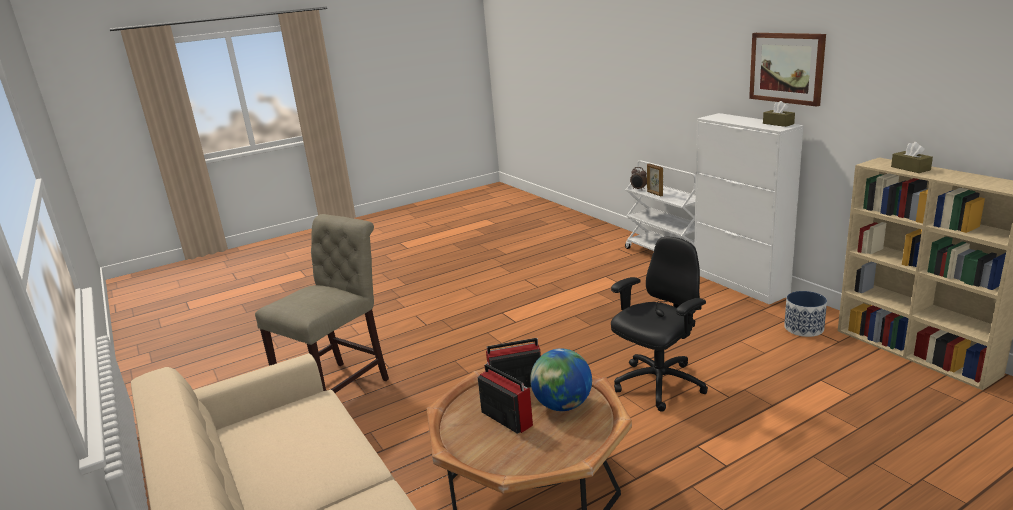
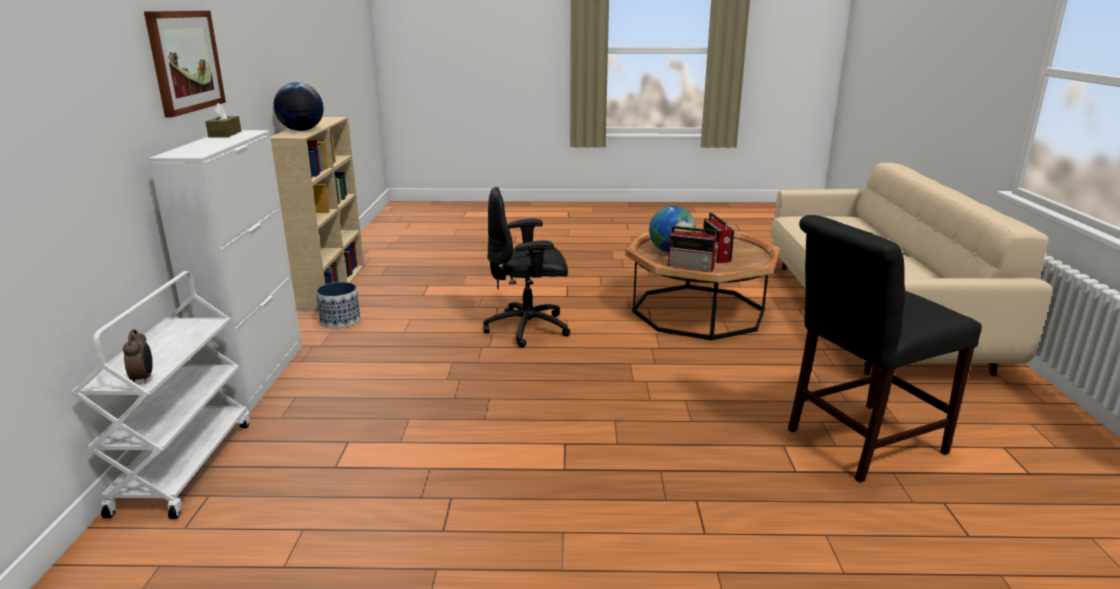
camera: 150 degrees left, 0 degrees up
beige chair [255,214,389,393] -> black chair [788,215,982,483]
picture frame [647,163,663,196] -> none
brown tissue box [891,142,933,173] -> globe [274,82,324,131]

